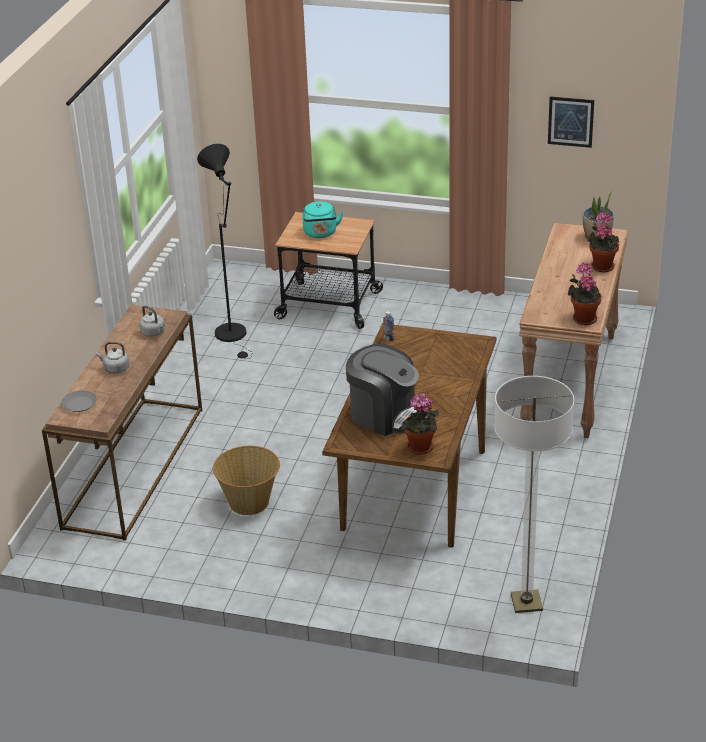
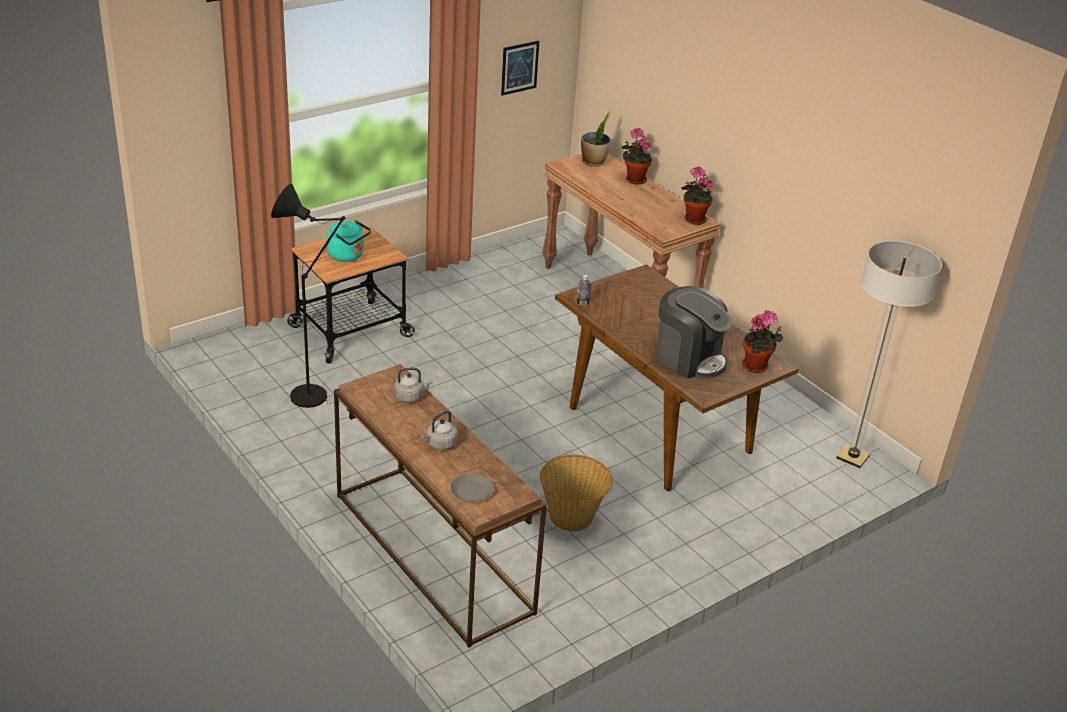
camera: 55 degrees left, 0 degrees up
coffee machine [346,344,421,436] -> coffee machine turned 60 degrees clockwise [656,286,732,379]

